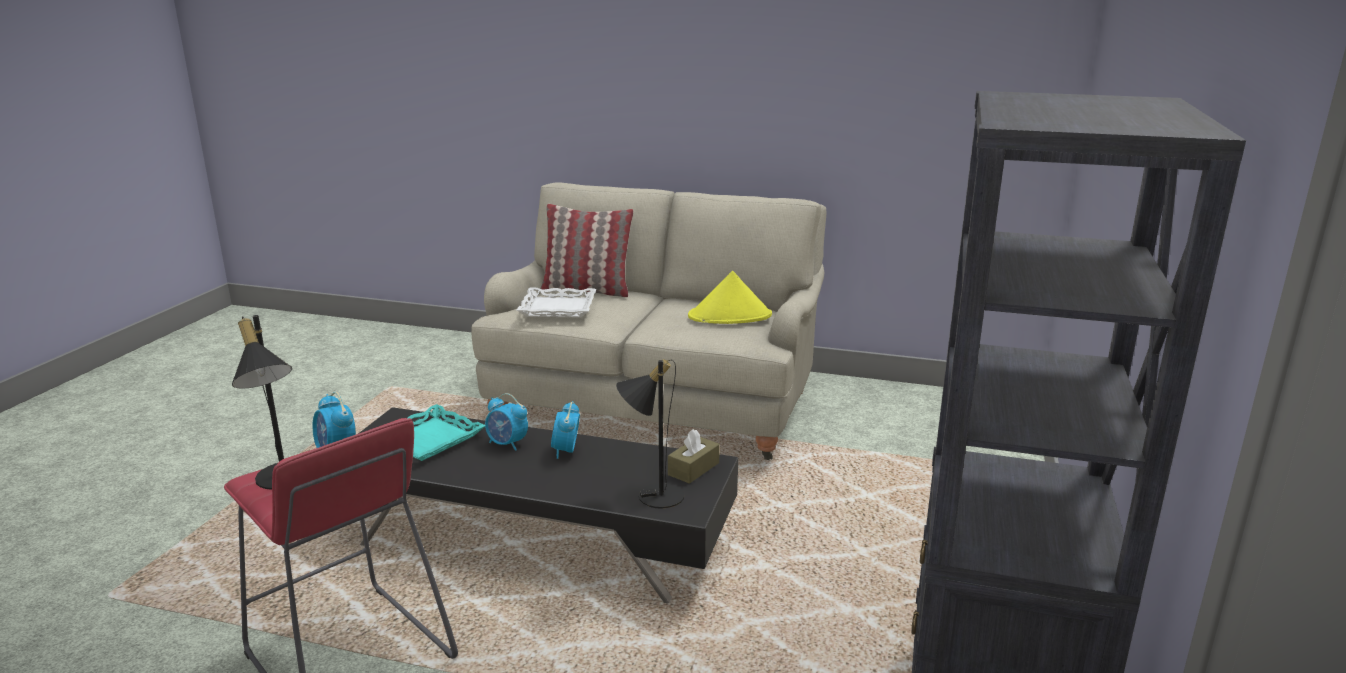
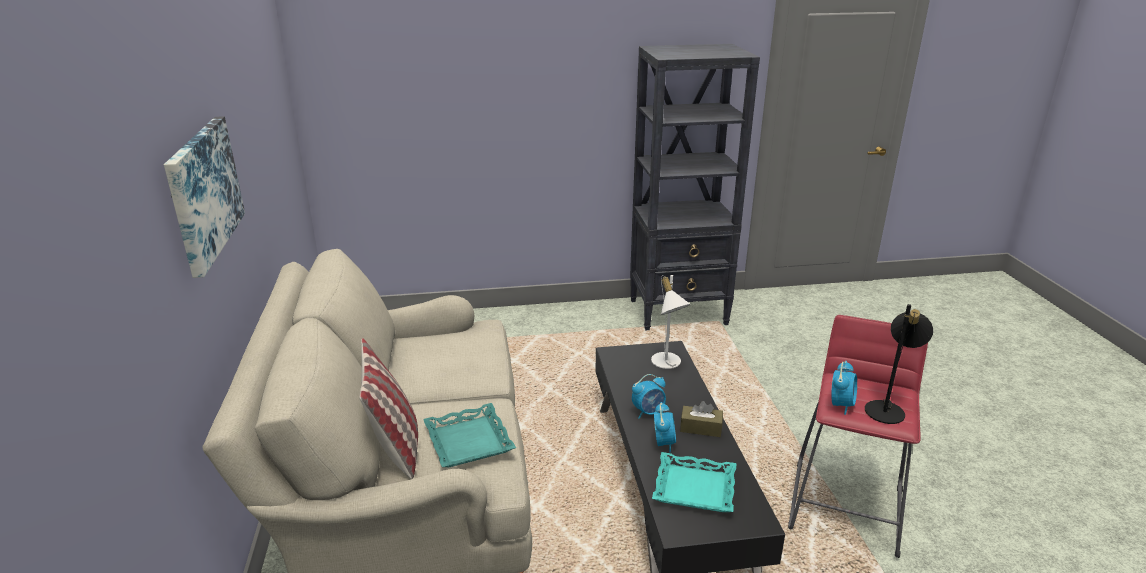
camera: 115 degrees left, 5 degrees up
white tray [517,288,596,317] -> turquoise tray [423,403,516,467]
black table lamp [616,359,684,509] -> white table lamp [651,275,690,369]
brown tissue box [668,429,720,484] -> brown tissue box moved to [680,401,723,437]
yellow hat [688,271,772,324] -> none
none -> picture [164,116,245,278]

